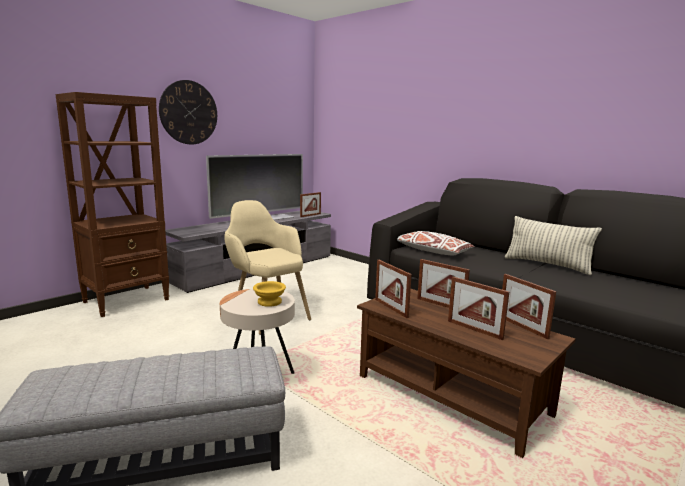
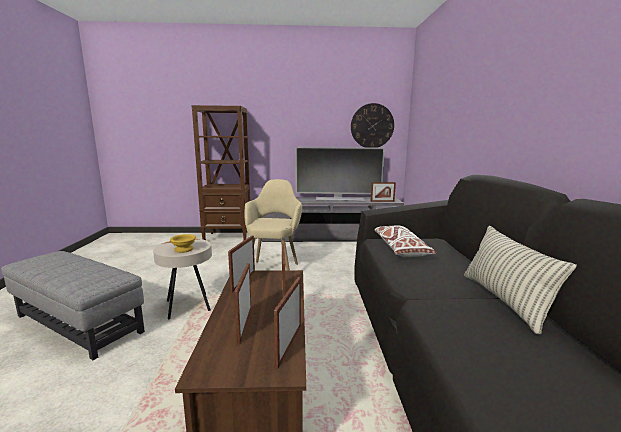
camera: 45 degrees right, 0 degrees up
wall clock [159,80,217,145] -> wall clock moved to [351,103,394,148]

